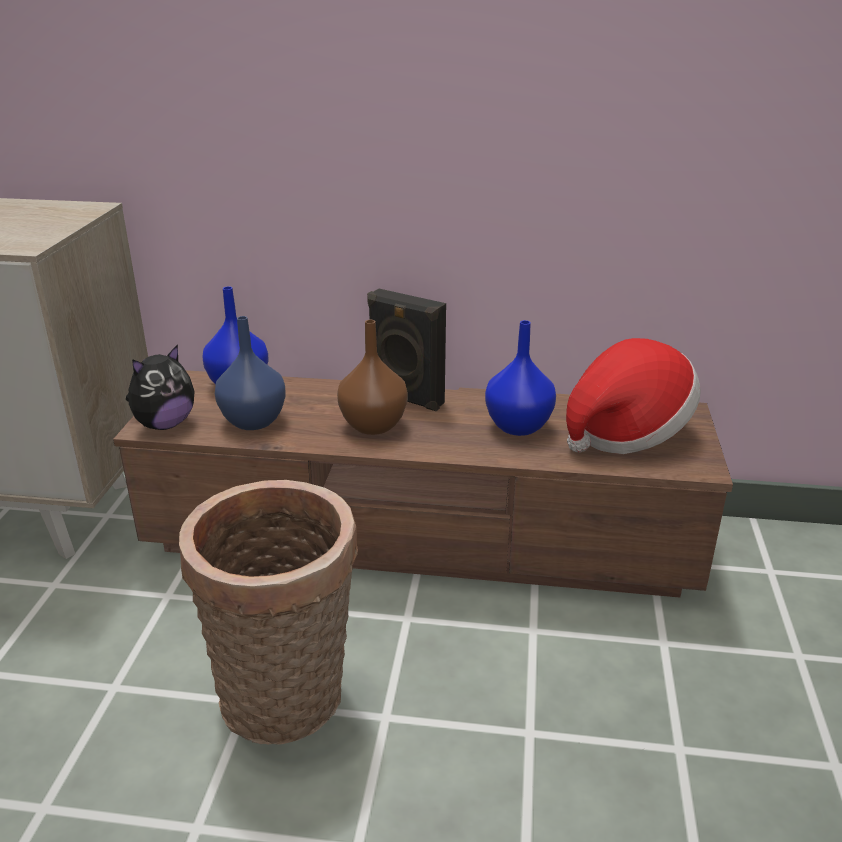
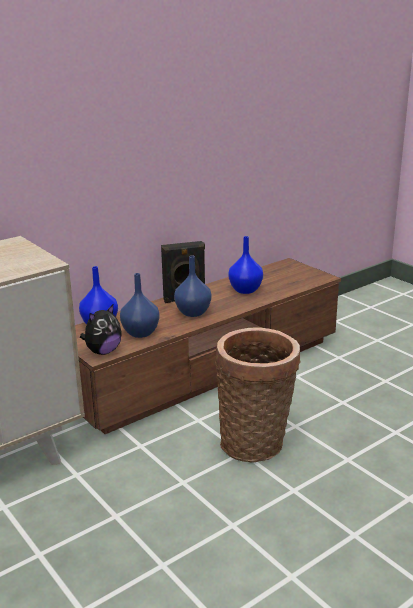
camera: 45 degrees left, 5 degrees down
plush toy [126,344,195,430] -> plush toy turned 45 degrees clockwise [80,305,122,355]
brown vase [337,320,408,435] -> blue vase [174,256,212,317]
hat [566,338,701,454] -> none

